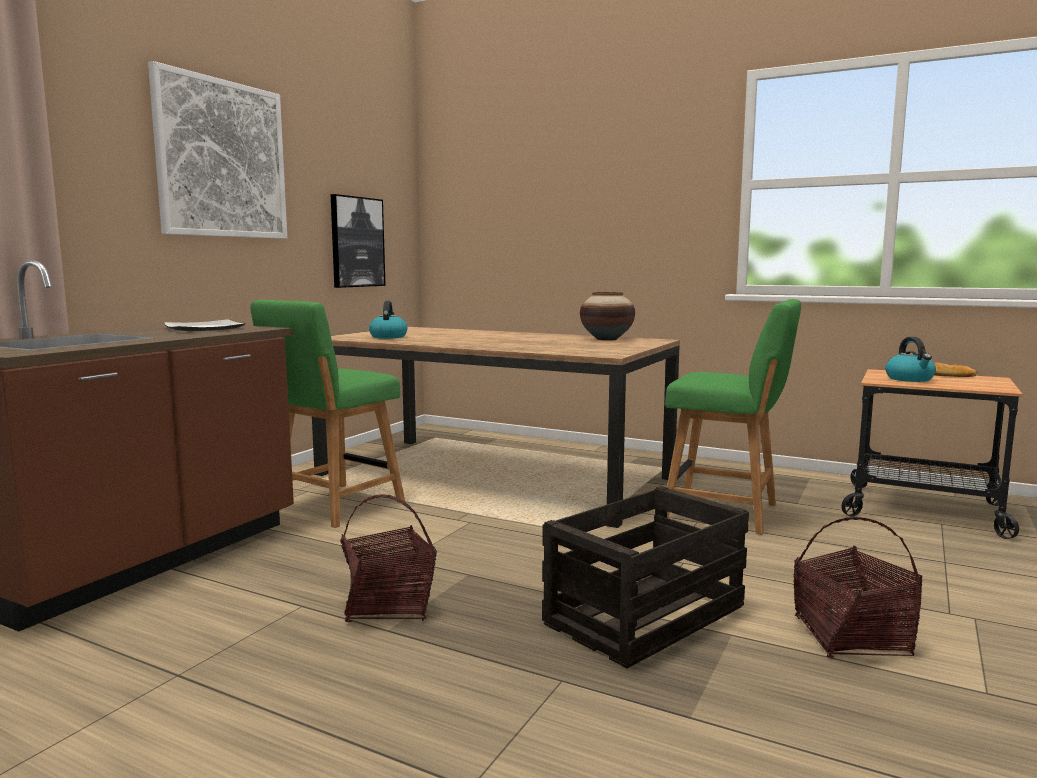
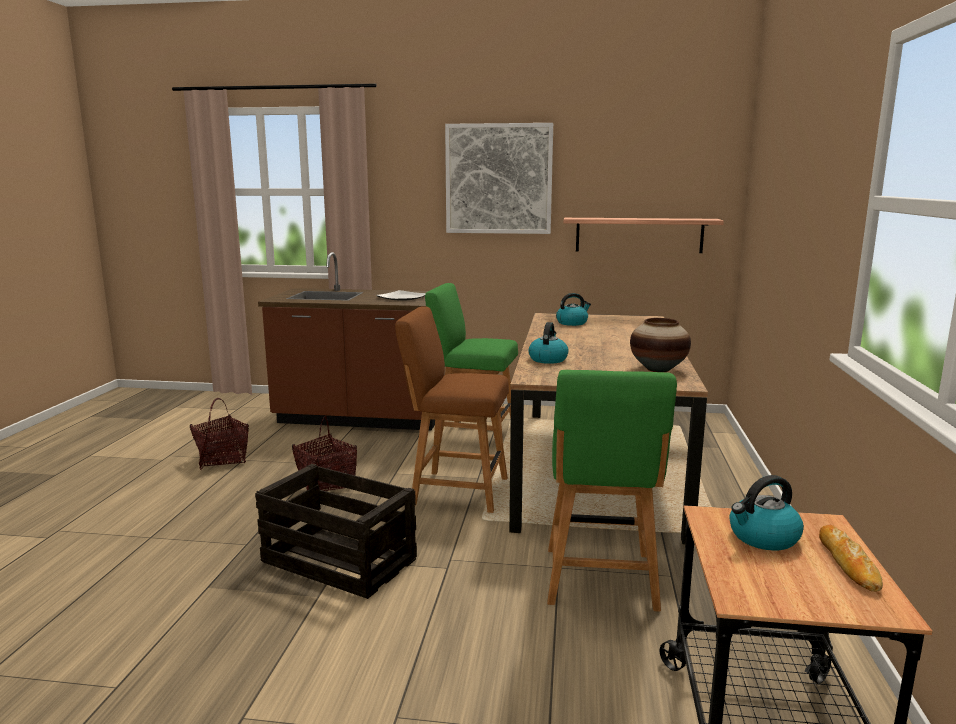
camera: 70 degrees right, 5 degrees up
picture [331,194,386,288] -> shelf [564,218,724,253]
basket [793,517,922,658] -> basket moved to [190,398,249,470]
none -> brown chair [395,306,509,513]
none -> kettle [528,322,568,364]

